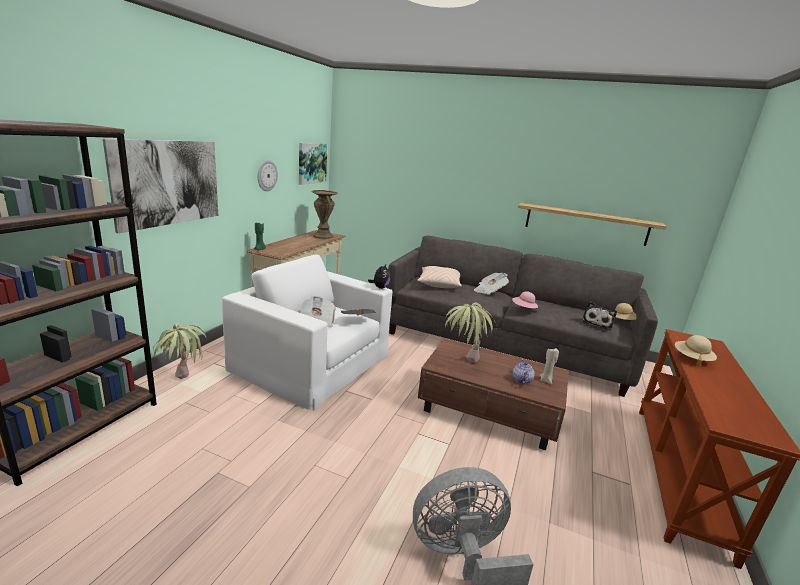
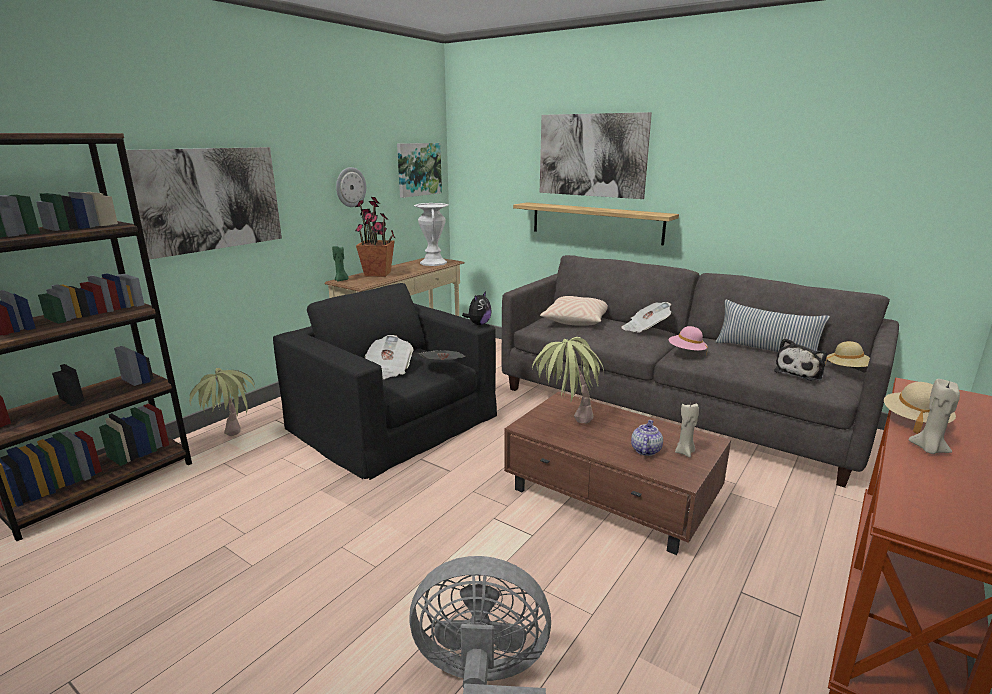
camera: 15 degrees right, 0 degrees up
white armchair [222,254,392,409] -> black armchair [273,283,497,480]
brown vase [312,190,337,239] -> white vase [414,203,448,266]
shelf [518,203,667,246] -> shelf moved to [513,202,679,245]
none -> potted plant [355,197,396,277]
none -> picture [540,112,652,199]
none -> pillow [715,300,830,352]
none -> beige candle [909,379,960,454]

